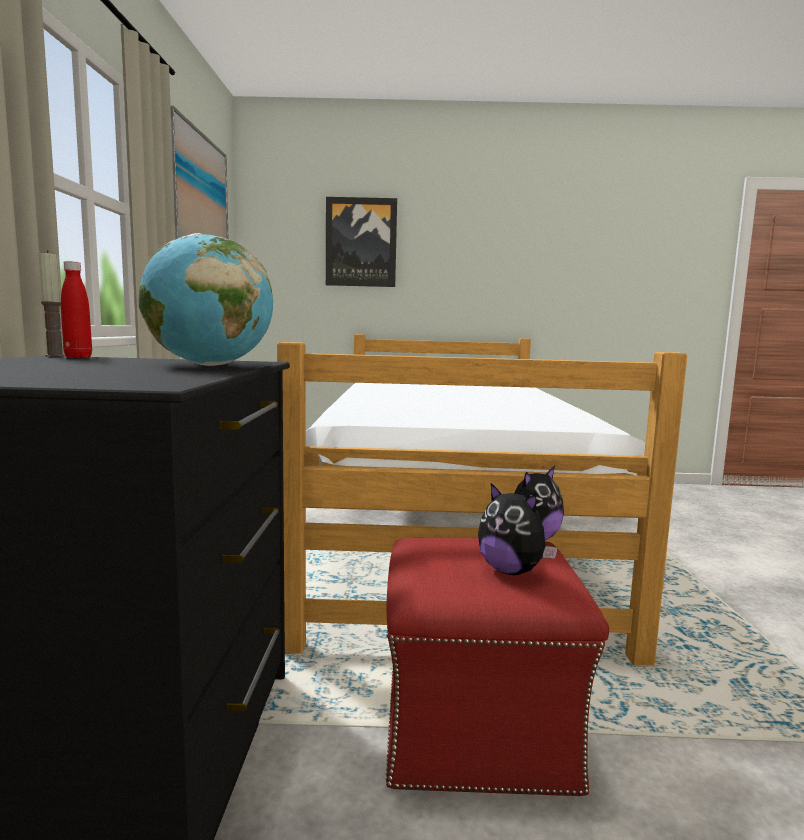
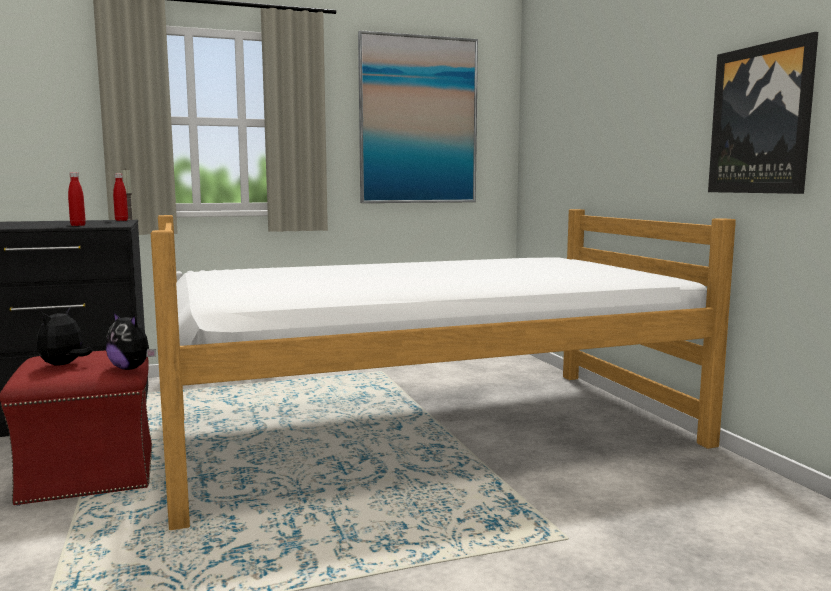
camera: 70 degrees right, 0 degrees up
globe [139,233,273,366] -> red bottle [68,172,86,226]
picture [326,197,397,287] -> picture moved to [708,32,818,194]

